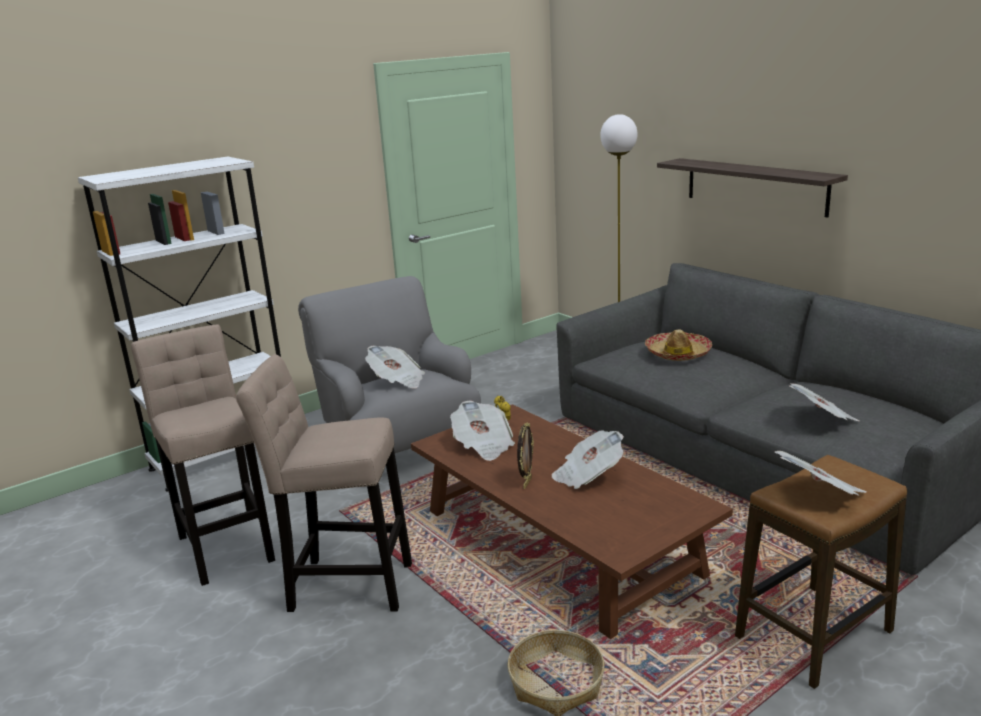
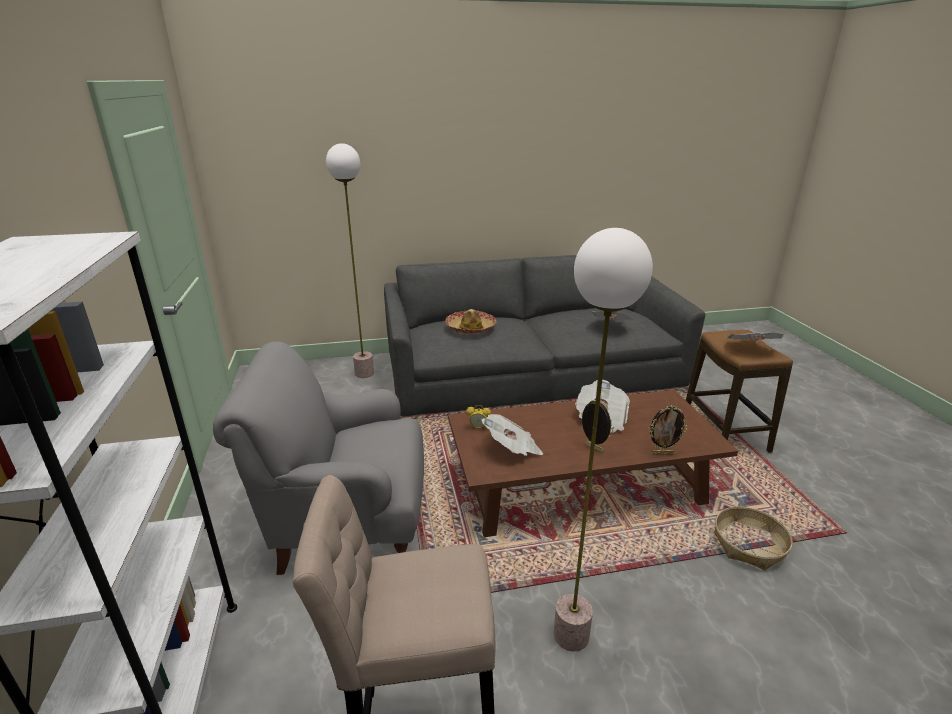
camera: 65 degrees left, 5 degrees up
beige stool [236,354,412,612] -> floor lamp [554,228,653,651]
newspaper [365,346,425,389] -> none
shelf [657,158,848,218] -> none
none -> picture frame [649,405,688,455]

